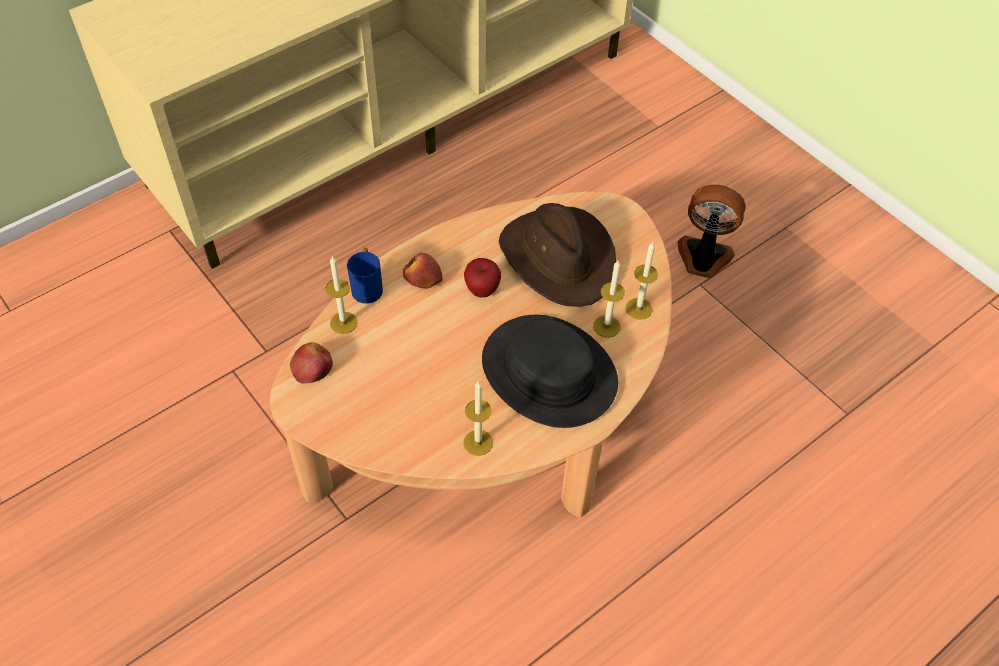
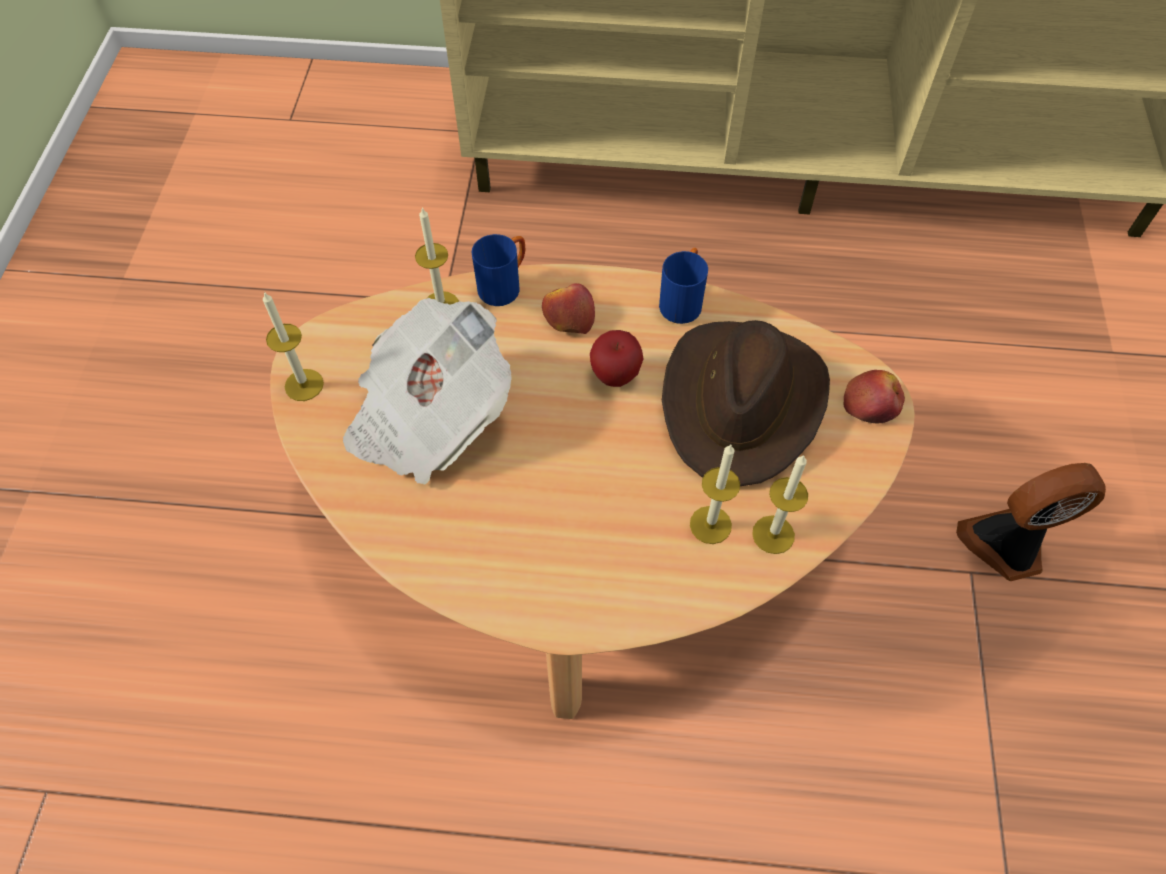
camera: 45 degrees right, 5 degrees up
apple [290,342,333,383] -> apple moved to [844,370,905,424]
candle [463,381,493,456] -> candle moved to [263,292,324,401]
black hat [482,315,618,428] -> none
fan [677,185,746,278] -> fan turned 75 degrees counterclockwise [956,463,1106,581]
none -> newspaper [343,298,511,485]
none -> blue mug [659,248,708,324]

